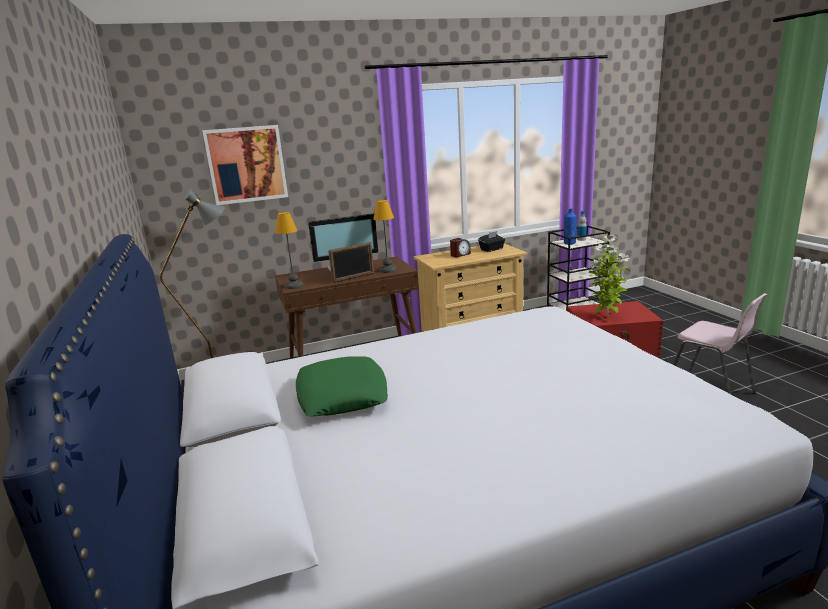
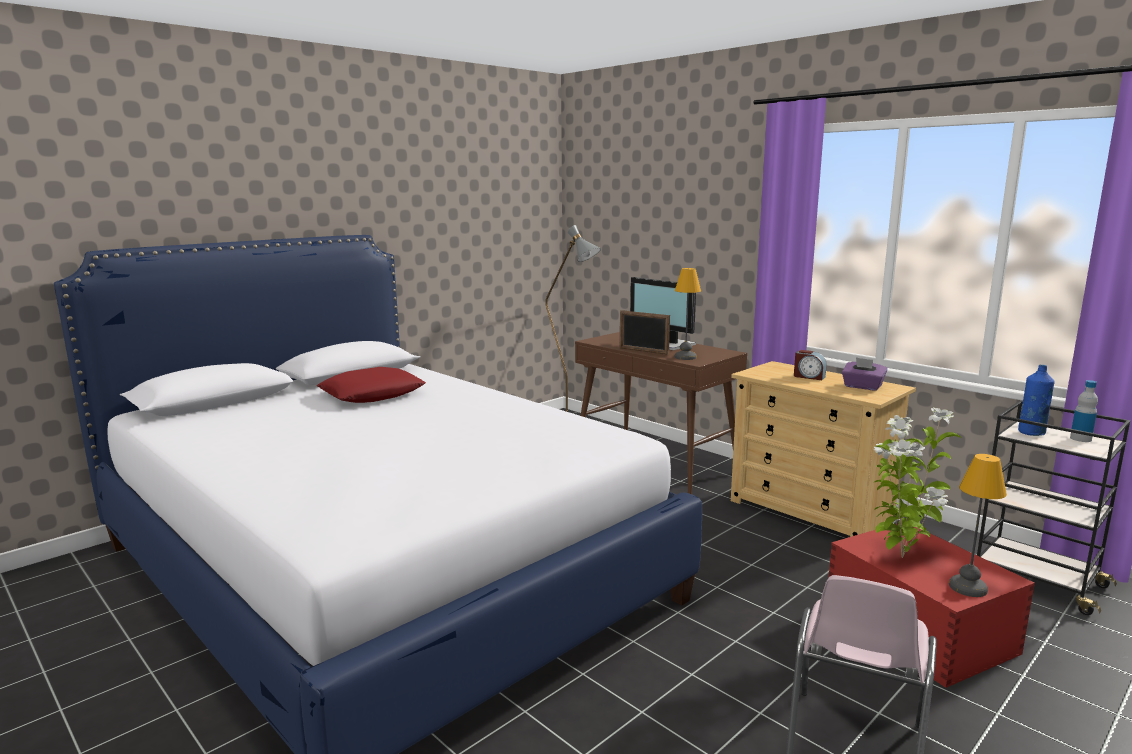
camera: 65 degrees right, 5 degrees down
picture [202,125,288,205] -> none
table lamp [275,212,303,289] -> table lamp moved to [949,454,1007,597]
green pillow [296,356,388,416] -> red pillow [317,367,426,403]
black tissue box [478,231,505,252] -> purple tissue box [842,357,887,391]

